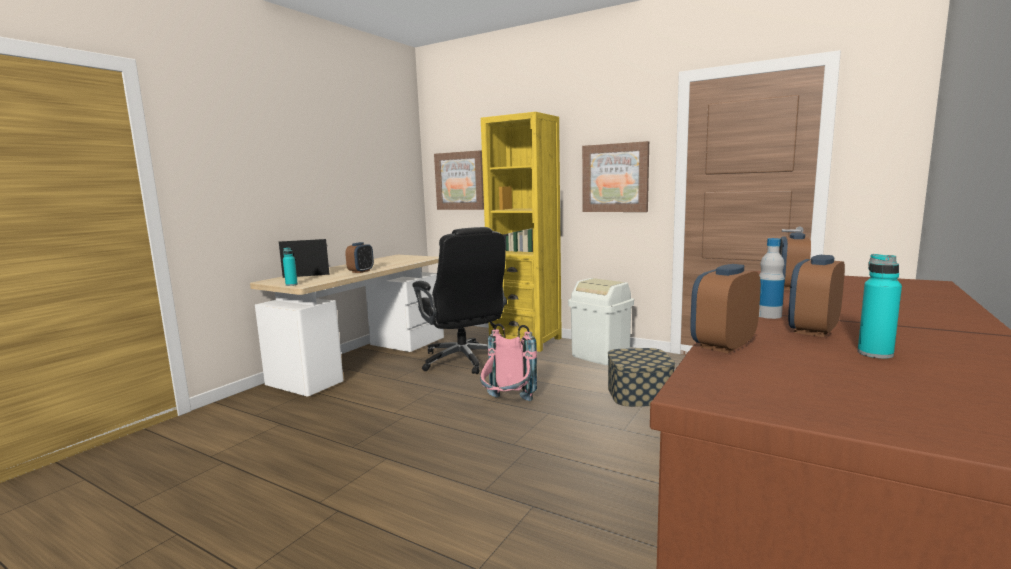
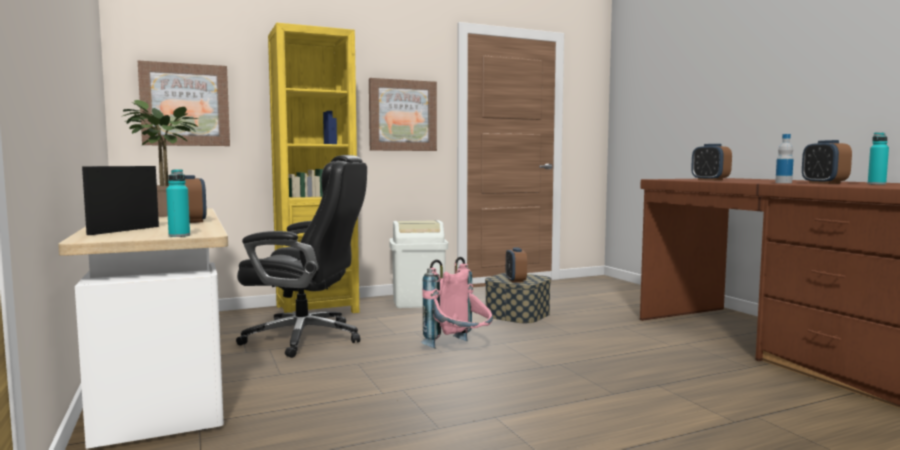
camera: 55 degrees left, 5 degrees down
alarm clock [690,264,761,353] -> alarm clock moved to [506,247,527,283]
none -> potted plant [123,100,198,217]

